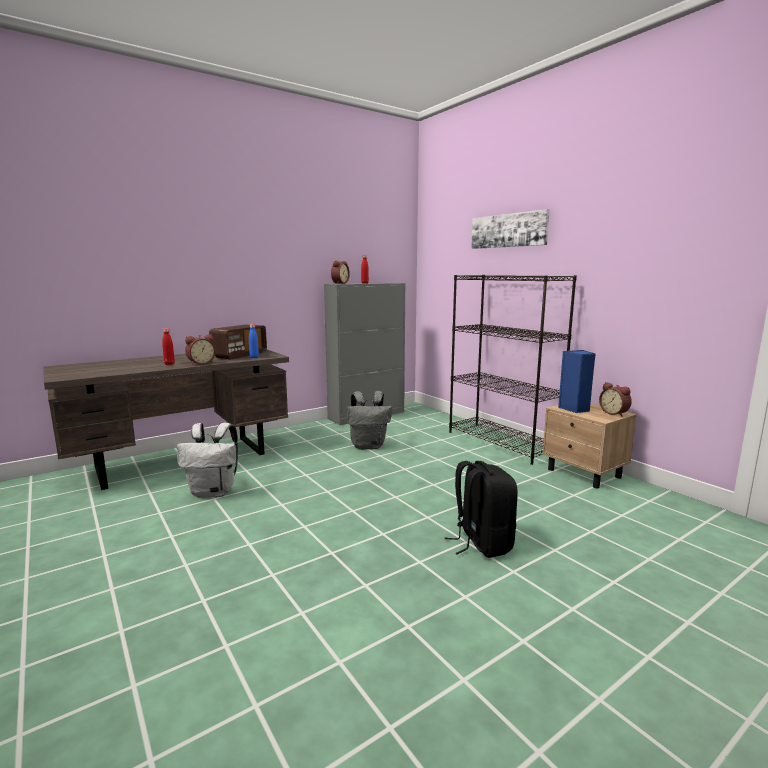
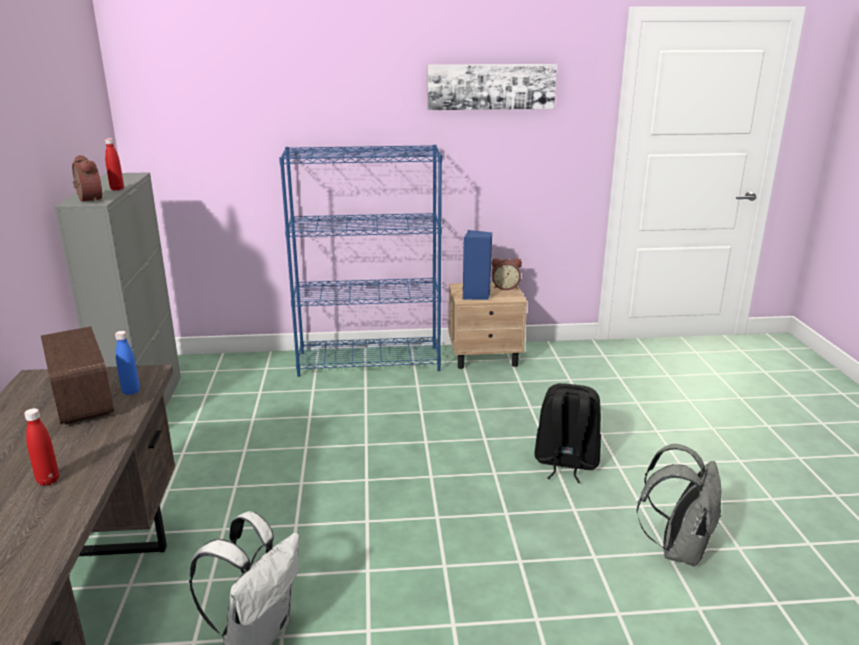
camera: 60 degrees left, 10 degrees up
alarm clock [185,334,216,365] -> none
grey backpack [347,391,392,450] -> grey backpack moved to [637,444,722,567]
black bookcase [449,275,577,465] -> blue bookcase [279,145,442,377]
picture [471,209,550,249] -> picture moved to [428,64,557,110]

